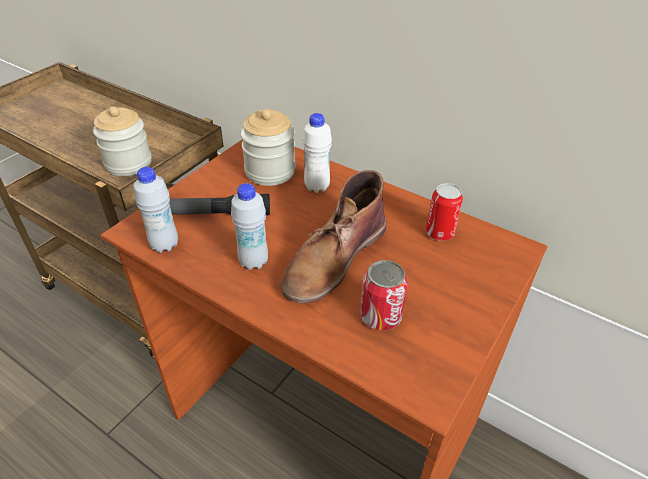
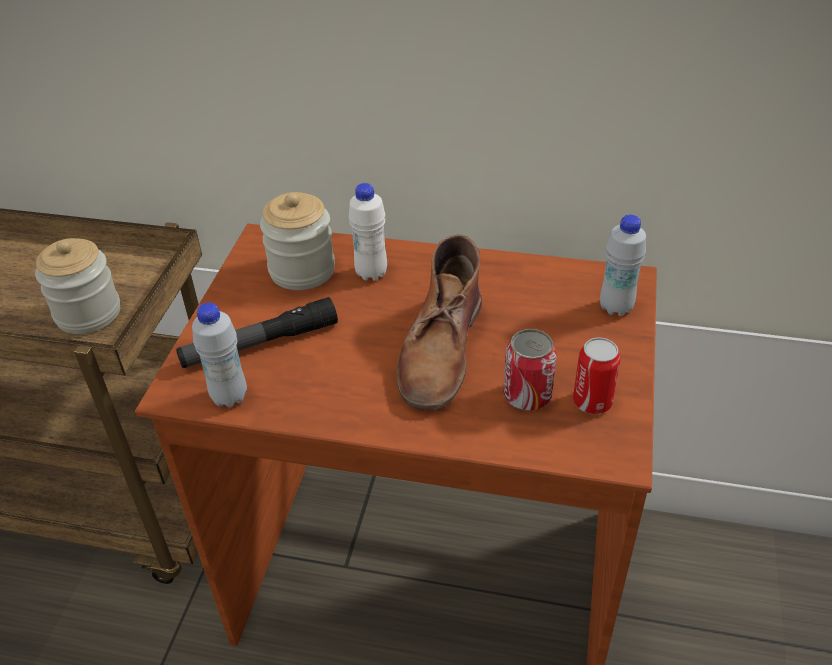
camera: 20 degrees left, 0 degrees up
white bottle [231,183,268,270] -> white bottle moved to [600,215,646,316]
can [426,183,463,241] -> can moved to [573,338,621,414]

